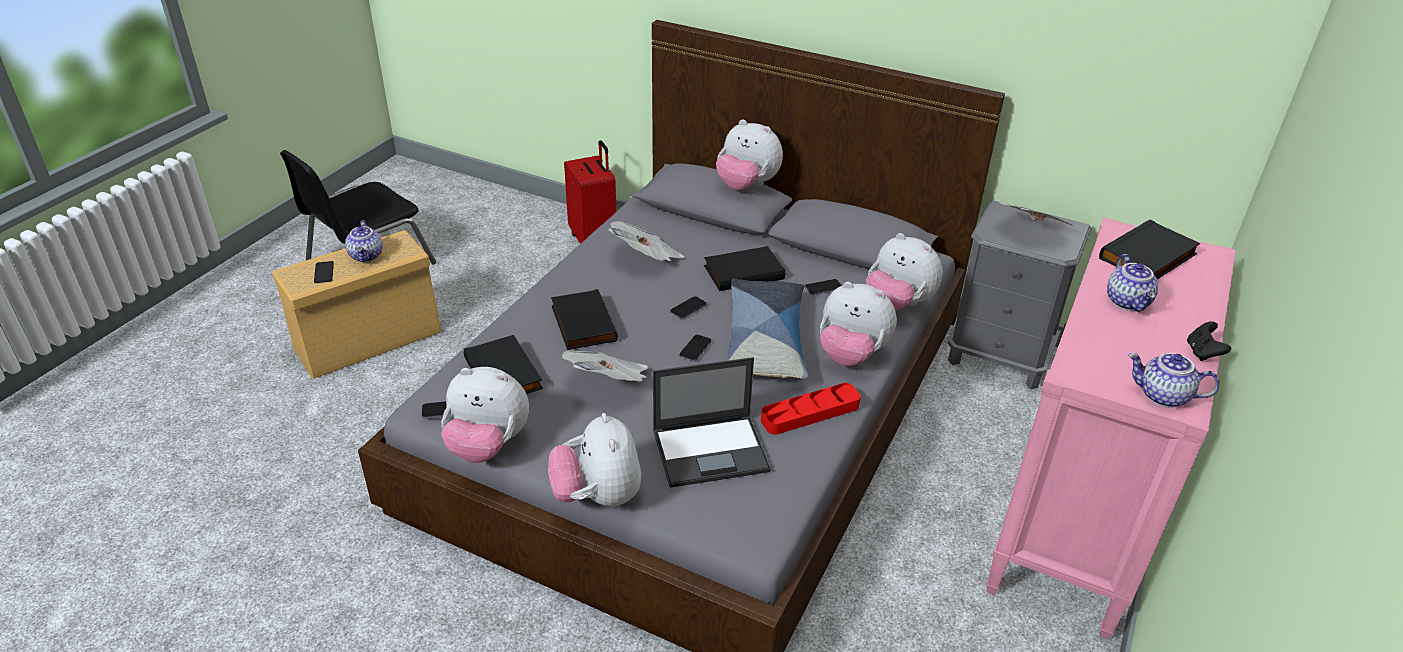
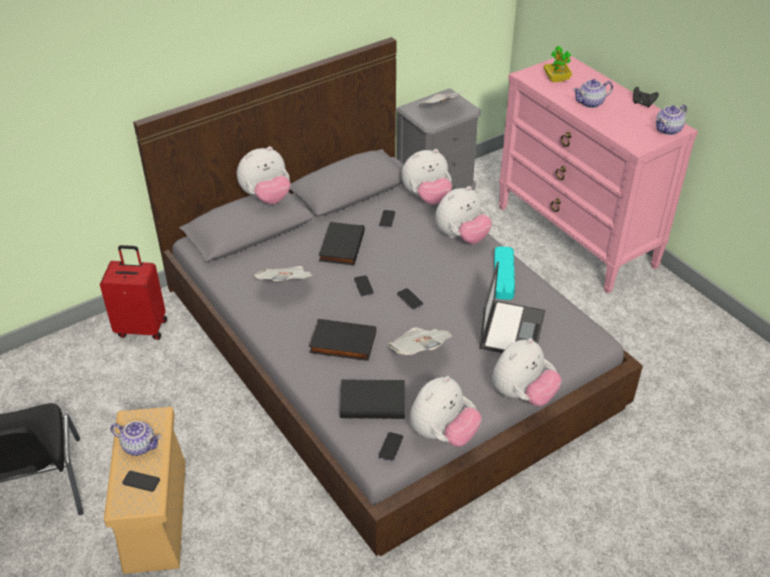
camera: 60 degrees left, 5 degrees up
plush toy [548,413,641,507] -> plush toy turned 60 degrees counterclockwise [492,338,562,406]
pillow [727,279,808,378] -> none
red tray [761,383,861,435] -> turquoise tray [494,246,515,300]
black book [1099,219,1201,279] -> potted plant [544,46,572,82]
teapot [1107,254,1158,312] -> teapot turned 135 degrees clockwise [573,79,613,108]

